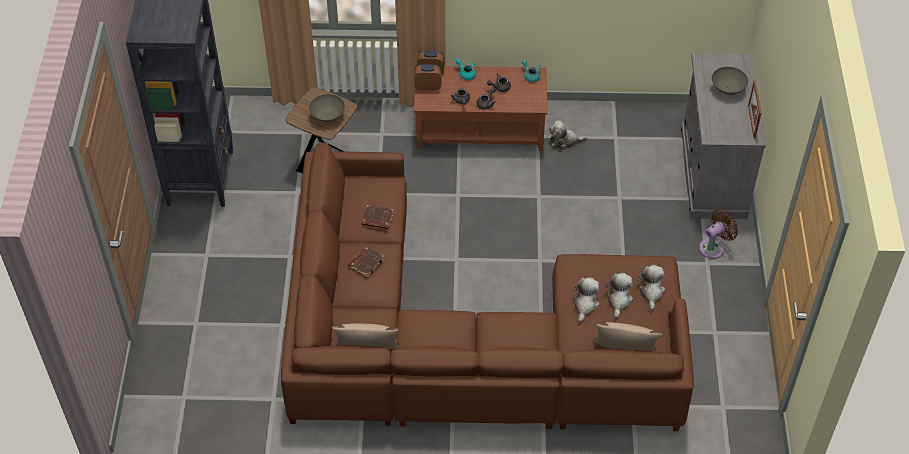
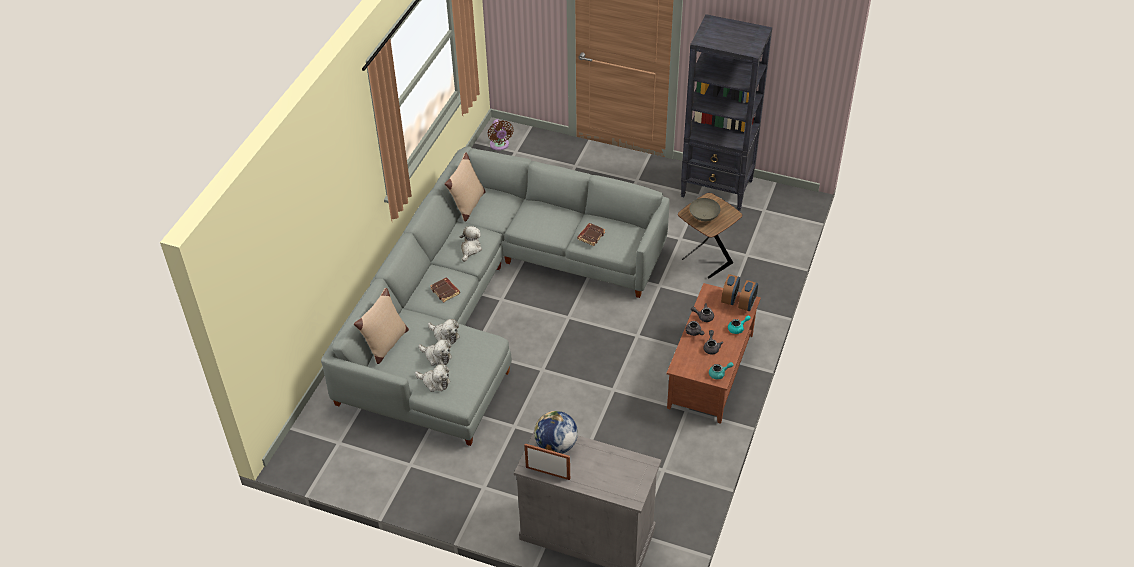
camera: 110 degrees right, 5 degrees down
brown sofa [281,142,694,431] -> grey sofa [321,146,670,446]
brown book [349,246,385,278] -> brown book moved to [430,277,460,303]
plush toy [549,120,587,150] -> plush toy moved to [460,226,482,262]
brown fan [699,209,738,259] -> brown fan moved to [487,119,514,151]
grey bowl [712,67,748,95] -> none
none -> globe [534,411,578,454]

